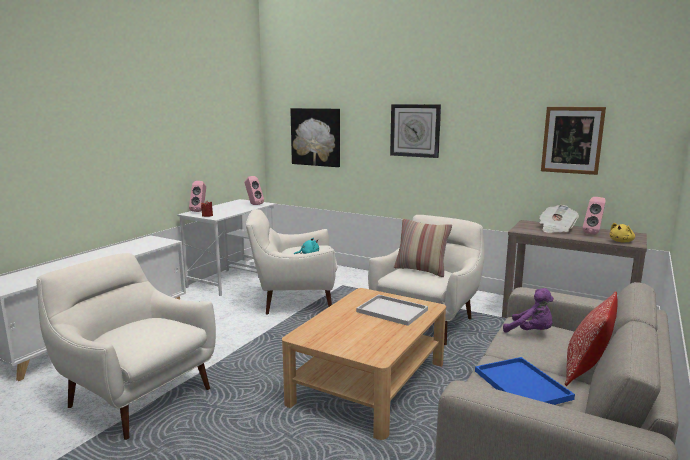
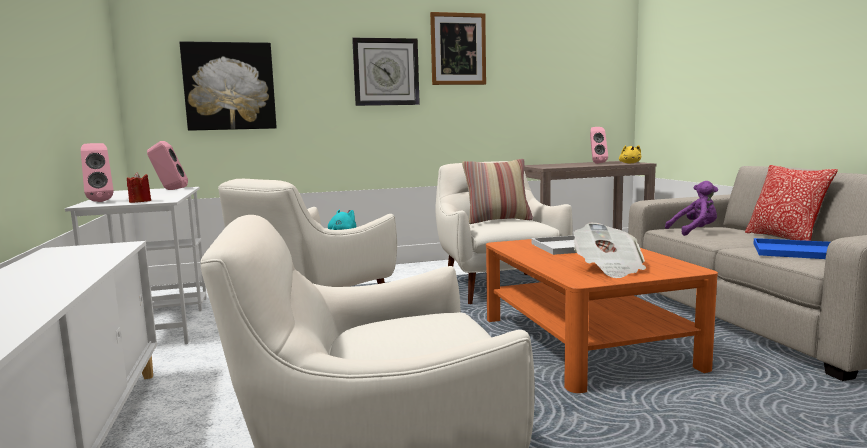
camera: 45 degrees left, 5 degrees down
beige coffee table [282,288,446,440] -> orange coffee table [486,239,718,393]
newspaper [539,205,579,233] -> newspaper moved to [574,223,646,278]
picture [541,107,606,175] -> picture moved to [430,12,486,85]

